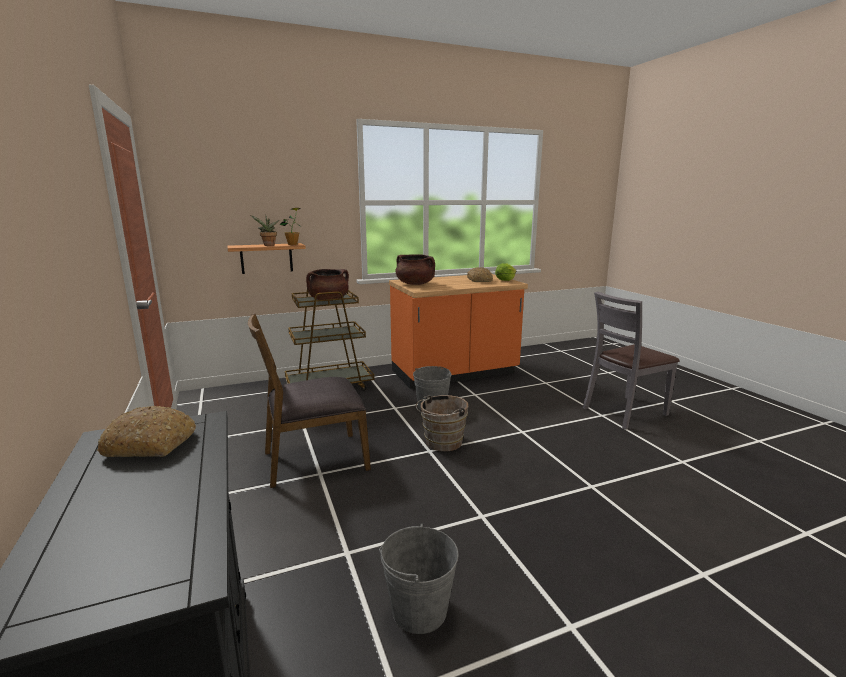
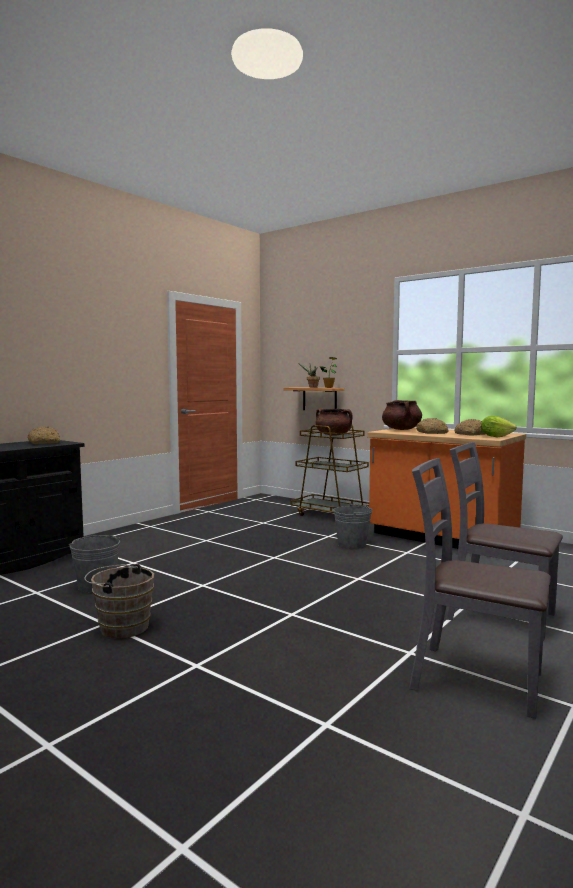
camera: 60 degrees right, 10 degrees down
brown chair [248,313,371,488] -> none
brown bucket [416,395,468,451] -> brown bucket moved to [84,564,154,639]
none -> grey chair [410,458,551,719]
none -> bread [416,418,448,434]

